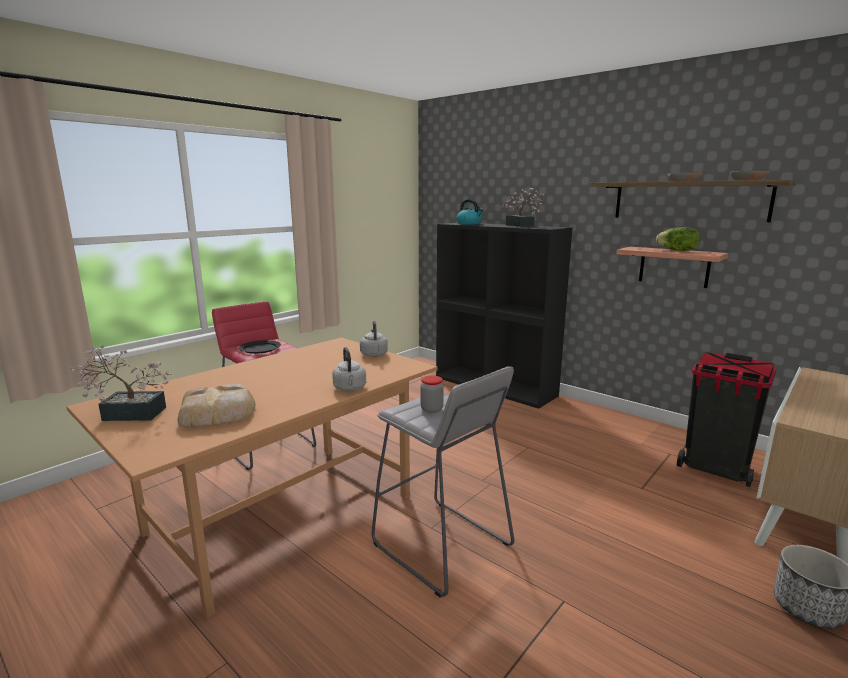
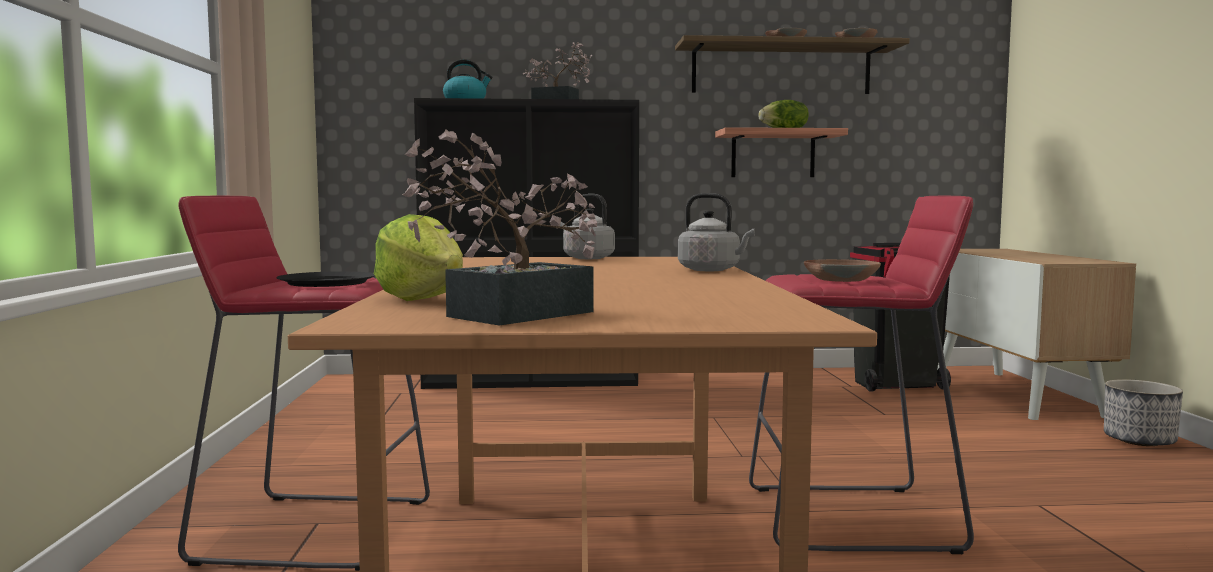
camera: 45 degrees left, 10 degrees down
bread [177,384,256,427] -> none
grey stool [371,366,515,597] -> red stool [749,195,974,554]
jar [420,375,444,413] -> brown bowl [804,259,881,282]
none -> lettuce [374,214,463,301]

